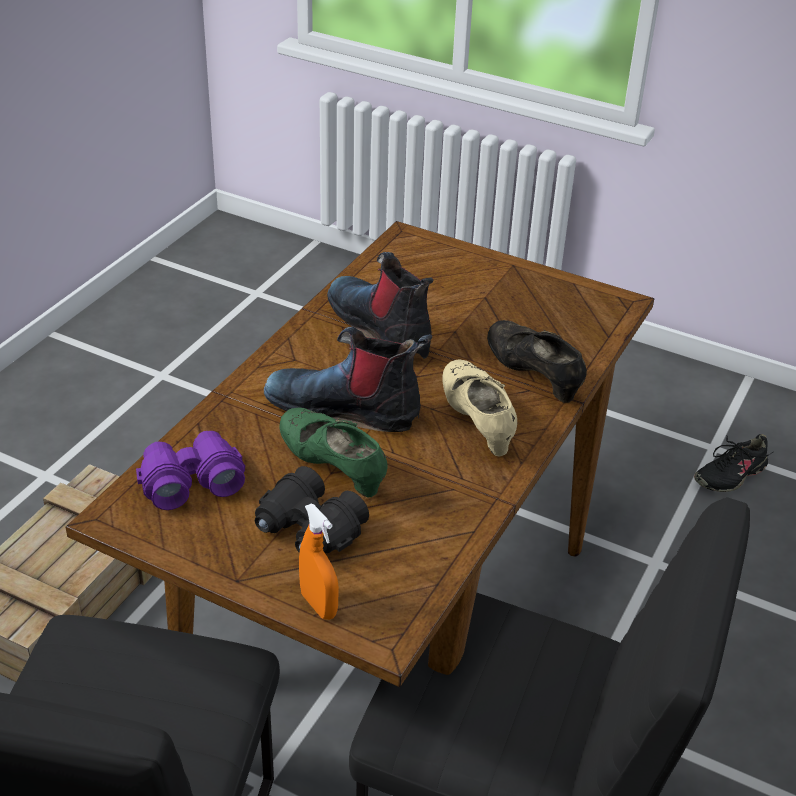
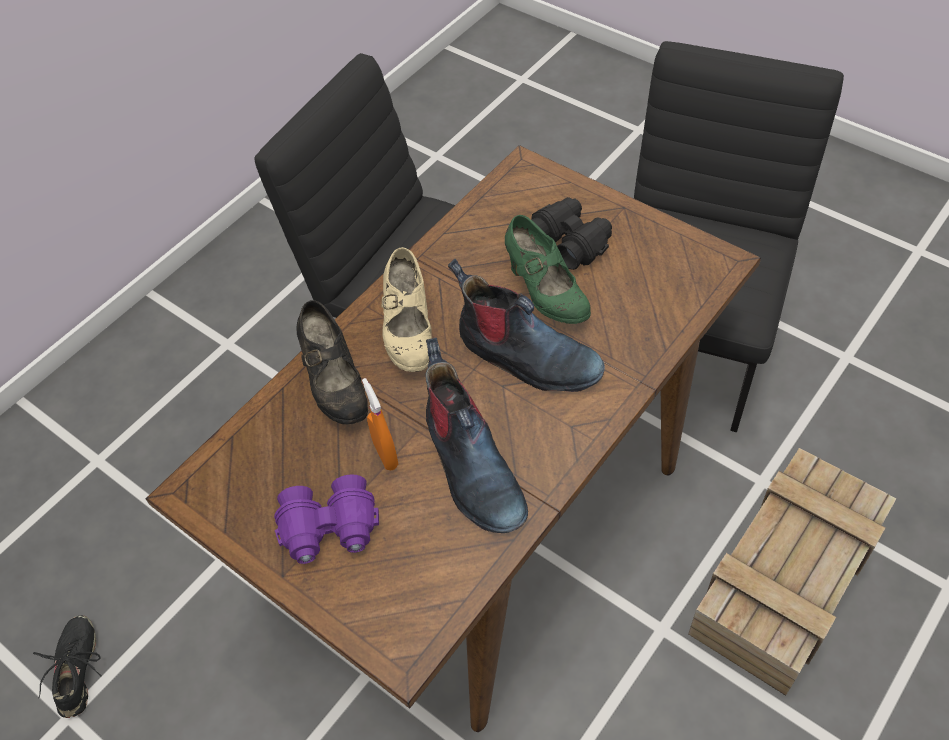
camera: 165 degrees left, 15 degrees up
purple binoculars [136,431,245,510] -> purple binoculars moved to [274,474,379,564]
orange spray bottle [299,504,339,620] -> orange spray bottle moved to [362,378,398,470]
black shoe [694,434,773,492] -> black shoe turned 75 degrees counterclockwise [33,615,101,718]

